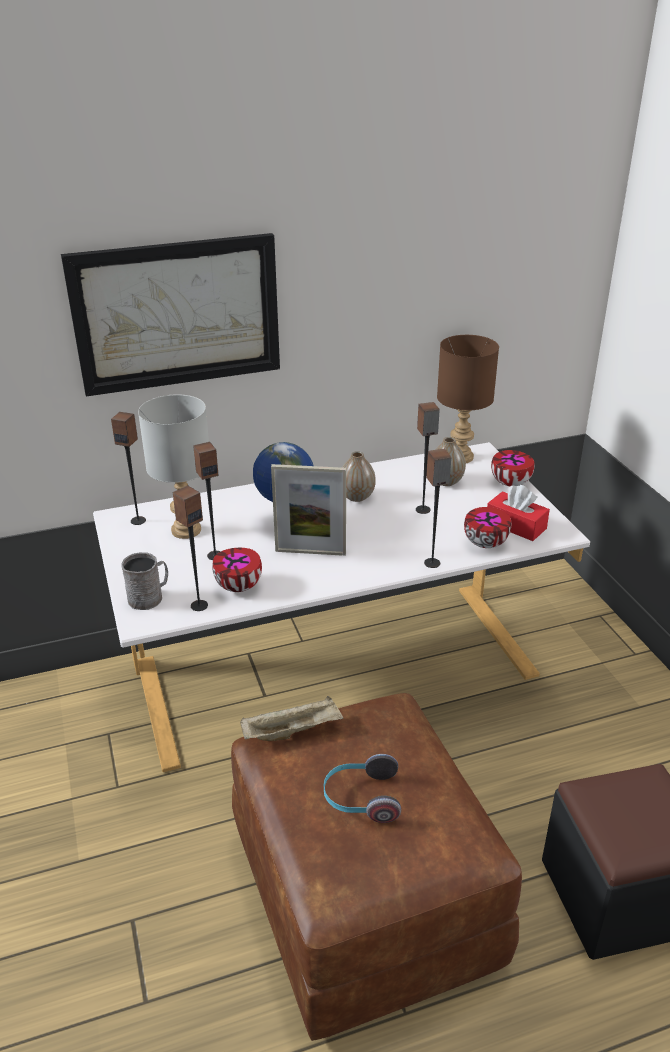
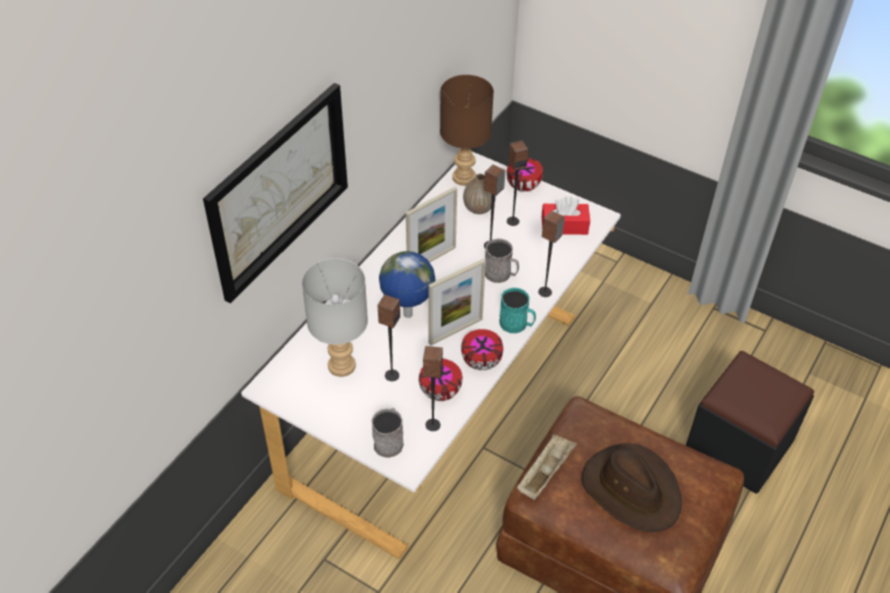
camera: 40 degrees left, 15 degrees up
speaker [111,412,146,525] -> speaker moved to [507,140,528,226]
headphones [324,754,401,823] -> brown hat [582,443,682,532]
vase [342,451,376,502] -> picture frame [406,187,457,262]
bowl [464,507,511,548] -> bowl moved to [461,329,503,370]
none -> grey mug [485,238,519,283]
none -> turquoise mug [499,288,536,333]

